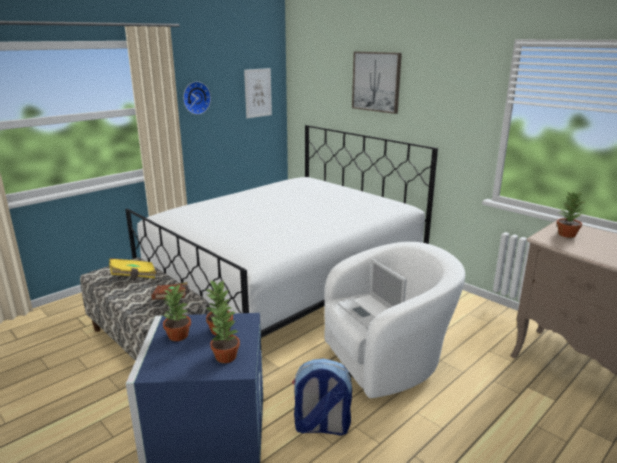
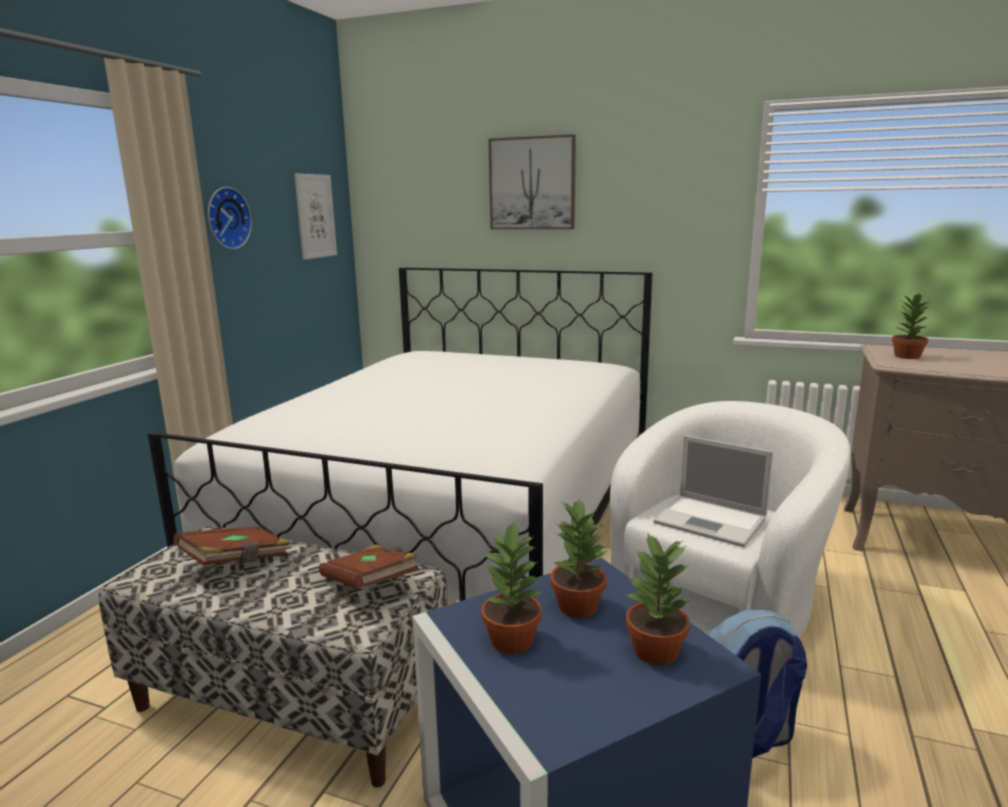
camera: 25 degrees left, 5 degrees down
yellow book [109,258,156,279] -> brown book [173,526,291,566]

